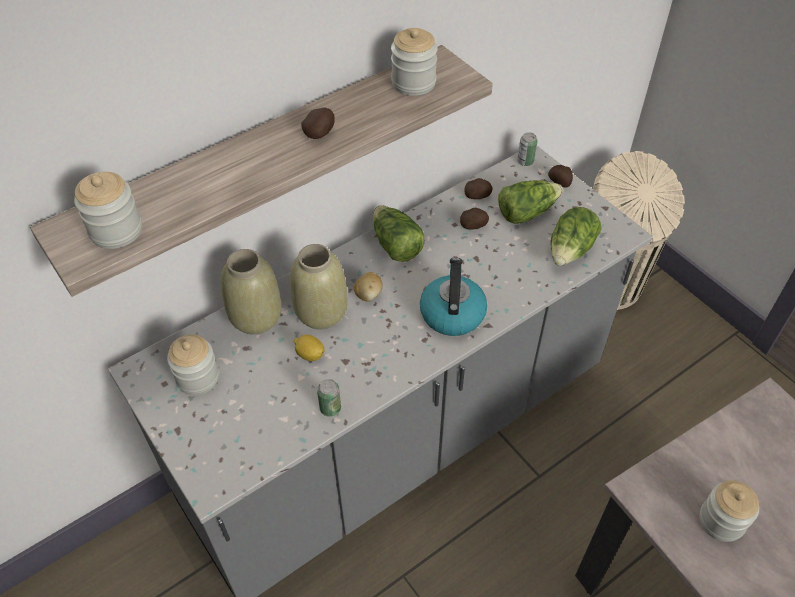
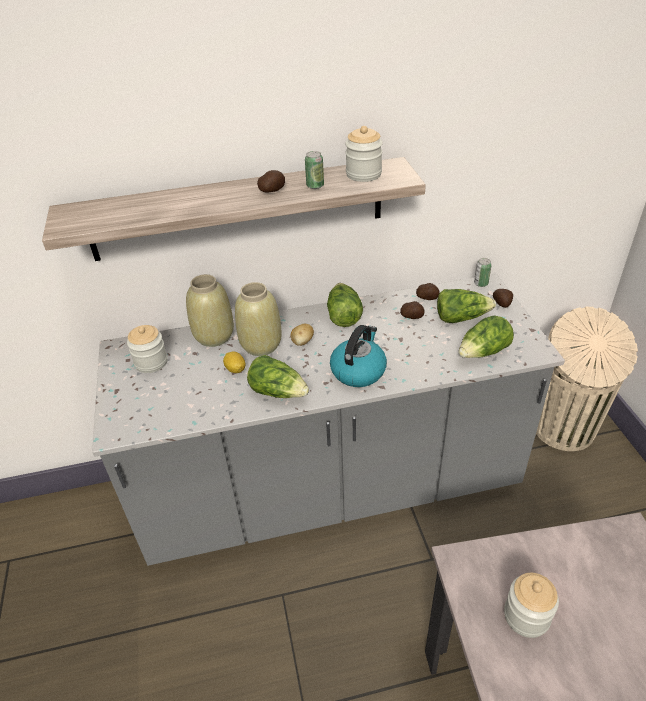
camera: 25 degrees right, 10 degrees down
jar [74,172,142,249] -> none
can [317,379,341,417] -> can moved to [305,151,324,189]
none -> lettuce [247,355,309,398]

